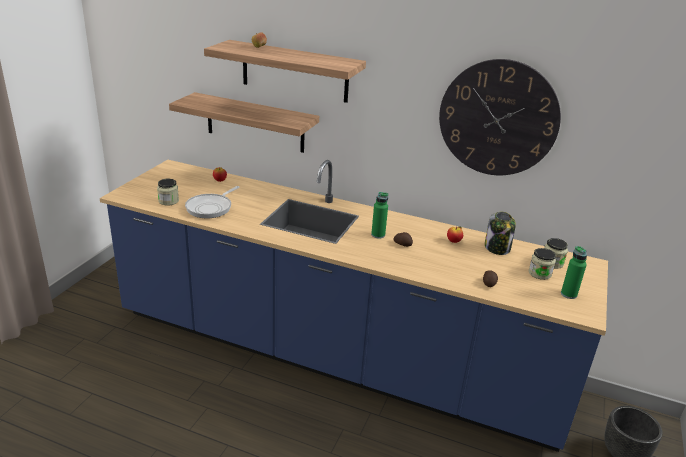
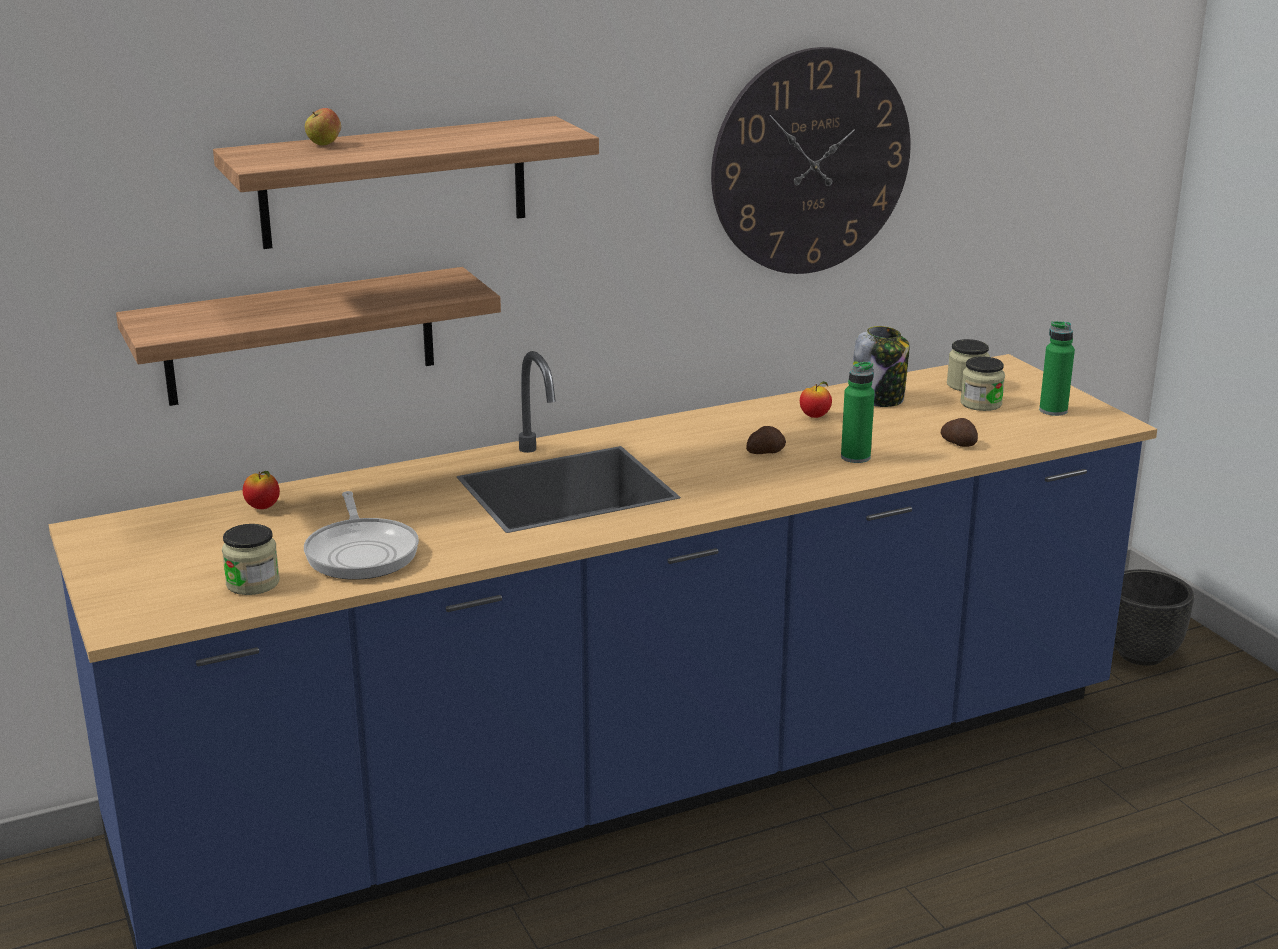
camera: 45 degrees left, 5 degrees down
green bottle [371,192,388,239] -> green bottle moved to [841,361,875,463]

